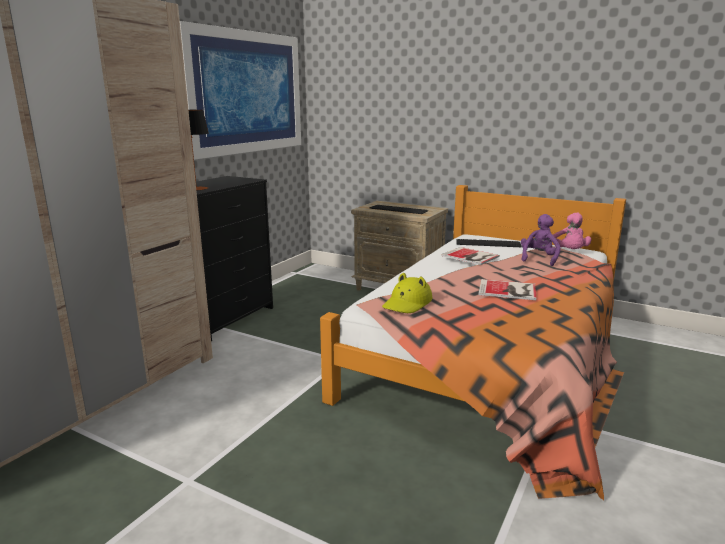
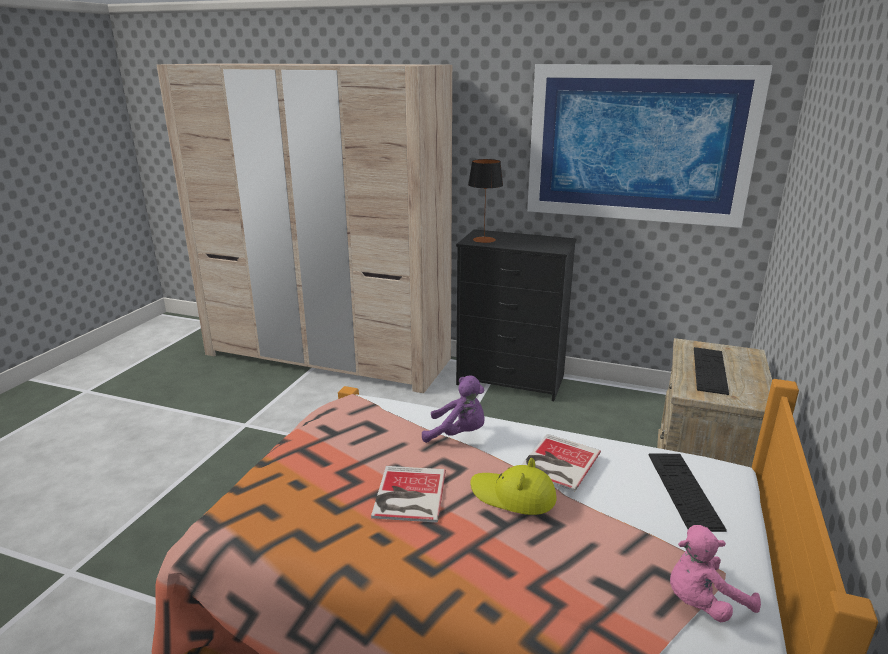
camera: 80 degrees right, 5 degrees up
yellow hat [382,273,432,313] -> yellow hat moved to [470,458,556,515]
purple plush toy [521,214,561,266] -> purple plush toy moved to [422,376,485,443]

